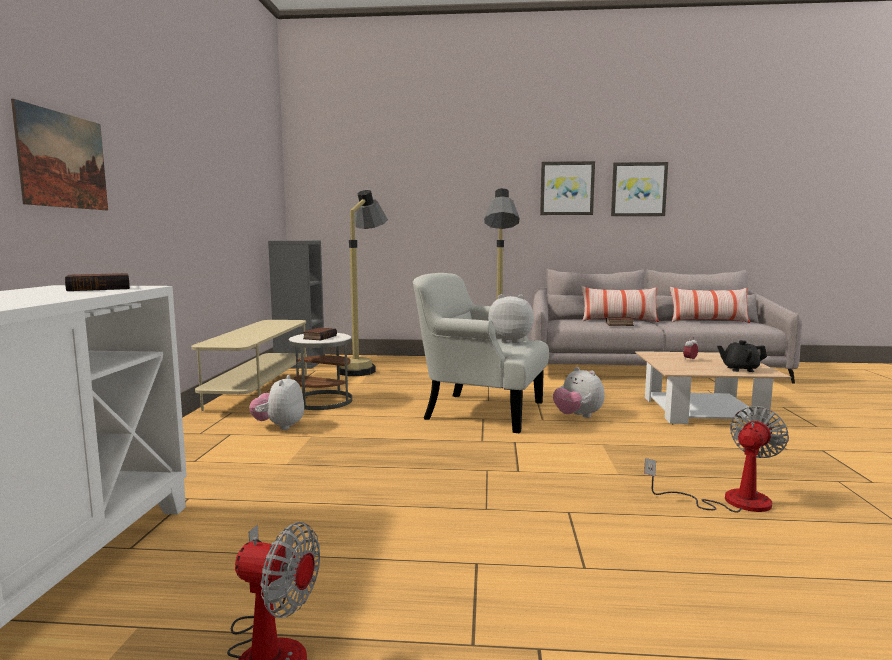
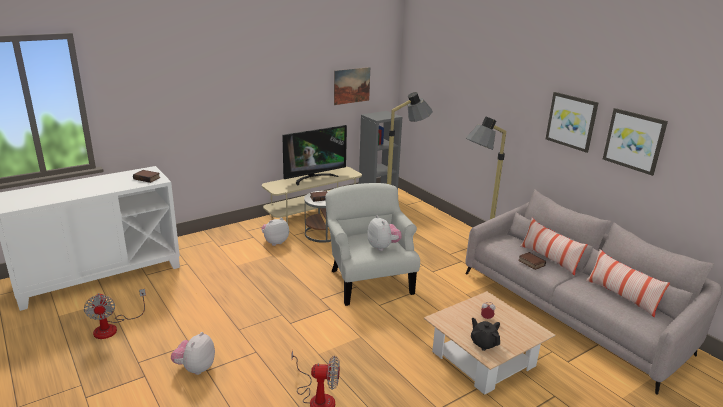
camera: 50 degrees right, 15 degrees up
picture [11,99,108,210] -> picture moved to [334,67,370,105]
plush toy [553,367,605,418] -> plush toy moved to [171,332,215,375]
none -> television [282,125,347,185]

